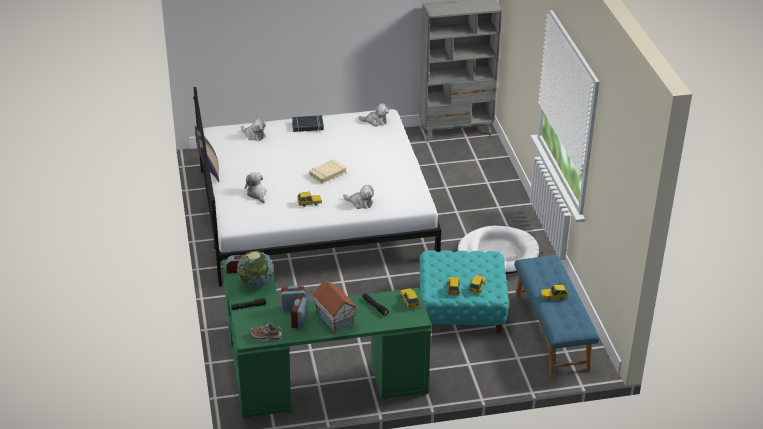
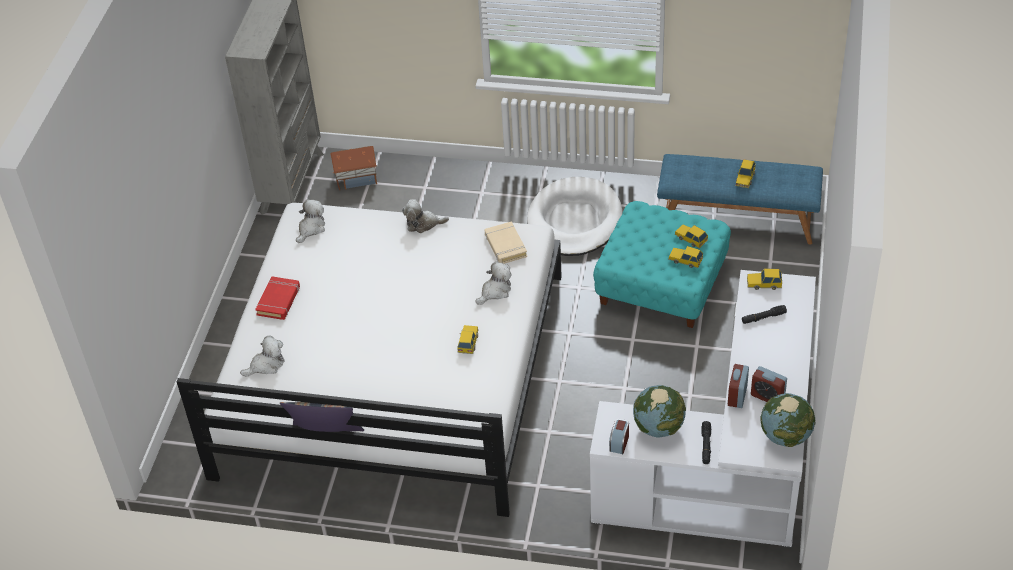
camera: 65 degrees left, 10 degrees up
green desk [222,255,431,419] -> white desk [590,270,816,548]
plush toy [245,172,266,203] -> plush toy moved to [402,199,449,233]
shoe [249,323,282,341] -> globe [761,393,816,447]
black book [292,115,324,132] -> red book [255,276,300,320]
beige book [309,159,347,184] -> beige book moved to [485,221,527,264]
toy house [313,280,357,334] -> toy house moved to [330,146,377,190]

